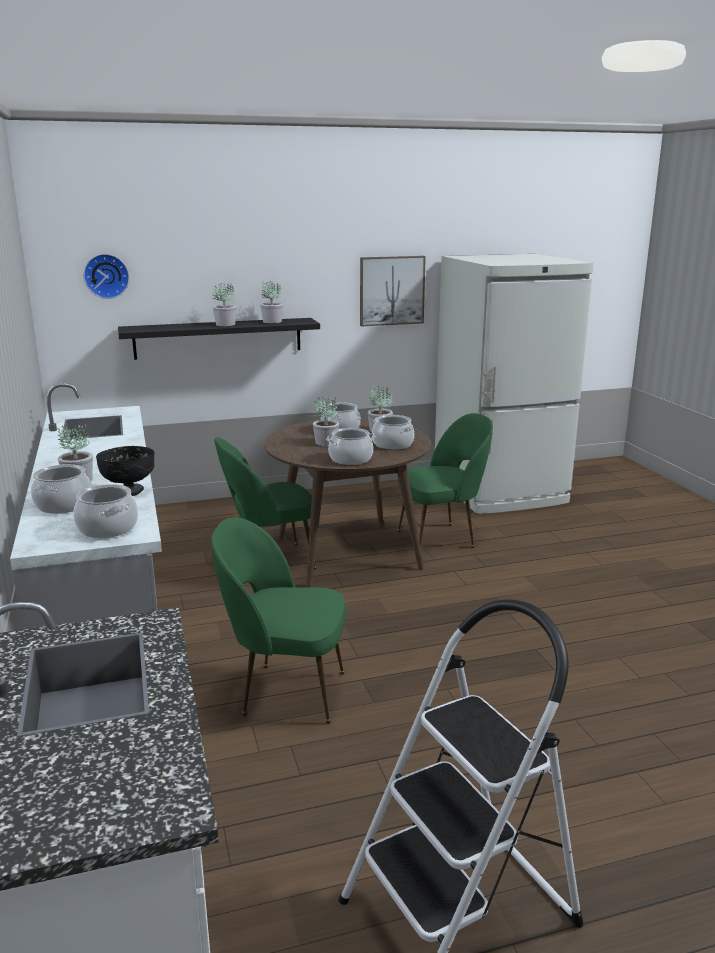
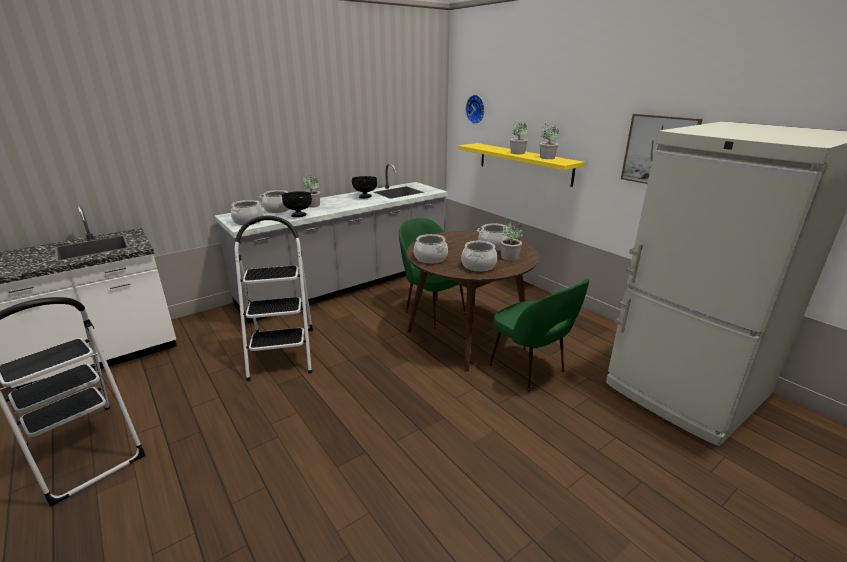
camera: 70 degrees right, 5 degrees up
black shelf [118,318,320,360] -> yellow shelf [458,143,585,187]
green chair [211,517,346,724] -> step ladder [235,216,313,381]
potted plant [313,396,339,446] -> none
none -> black bowl [352,176,377,198]

